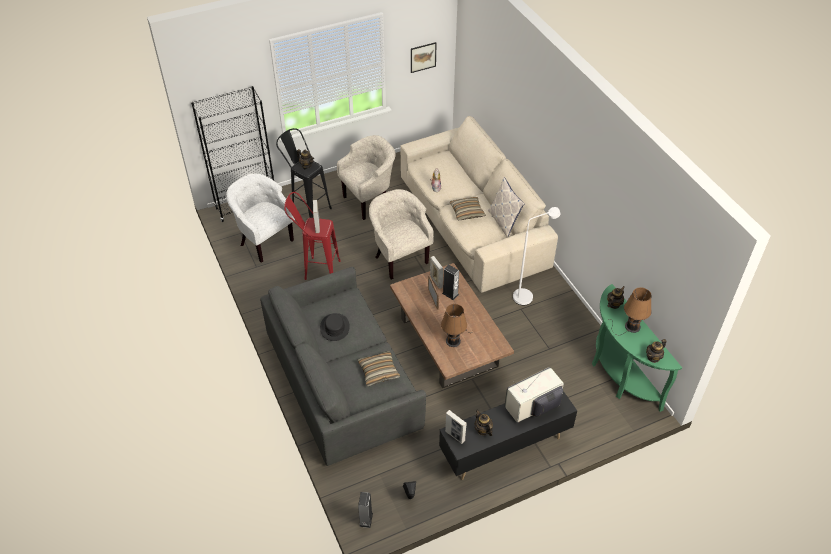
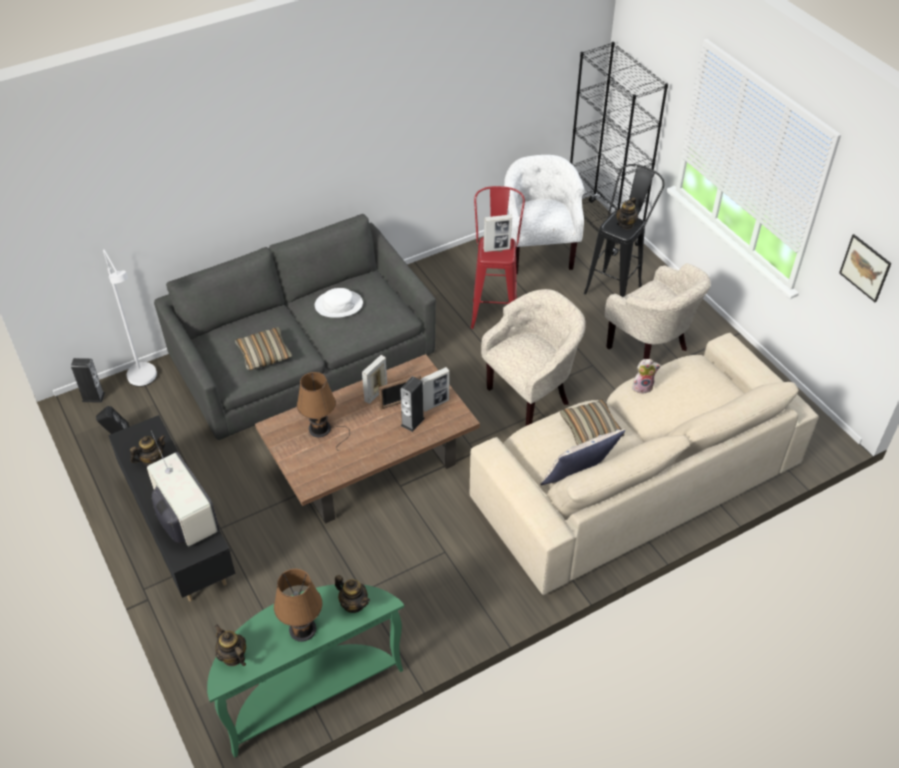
camera: 85 degrees right, 0 degrees up
white armchair [226,173,295,263] -> white armchair turned 45 degrees counterclockwise [504,155,585,274]
black hat [320,313,350,341] -> white hat [315,288,363,318]
picture frame [445,410,467,444] -> picture frame moved to [362,355,387,404]
white floor lamp [513,207,560,305] -> white floor lamp moved to [103,249,157,387]

